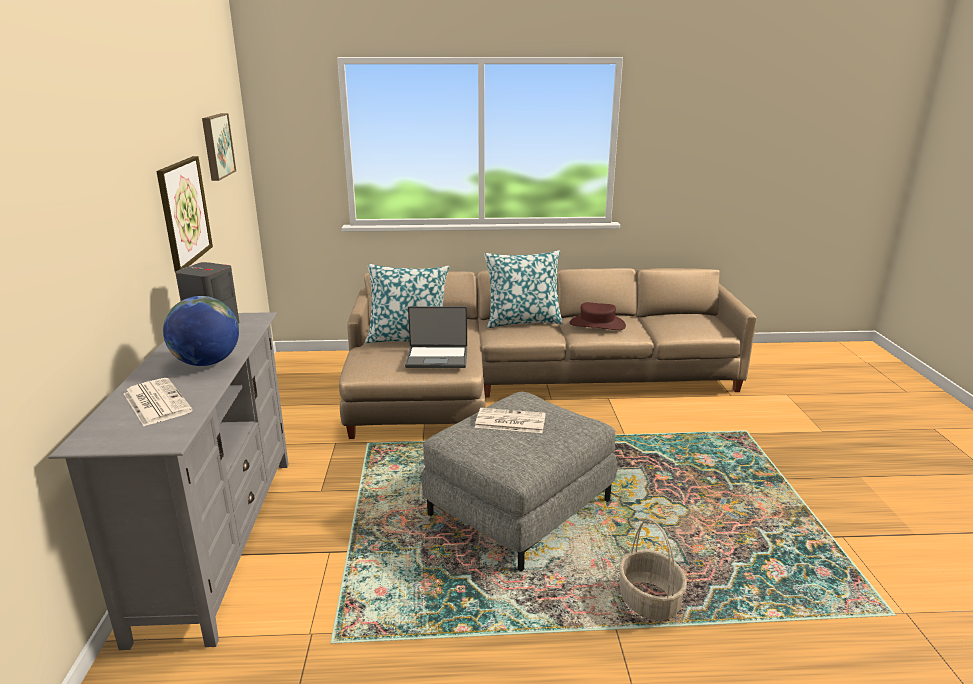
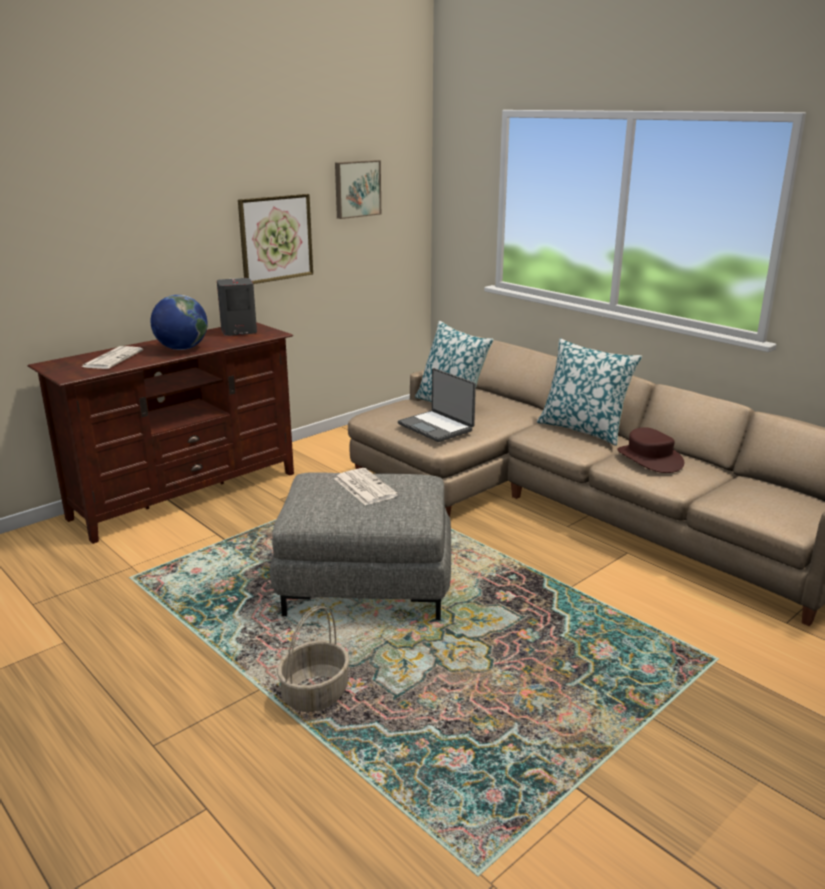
camera: 50 degrees right, 0 degrees up
grey tv stand [49,312,289,650] -> brown tv stand [28,322,294,544]

